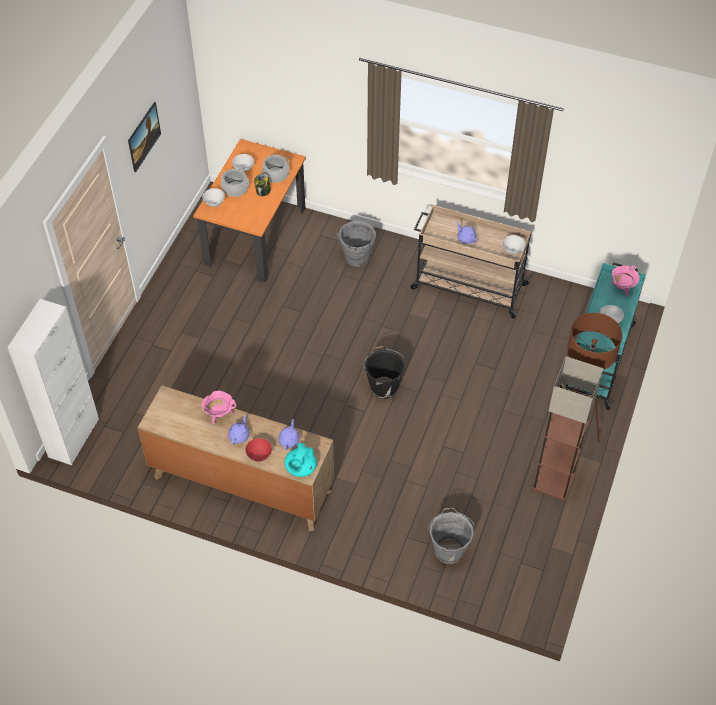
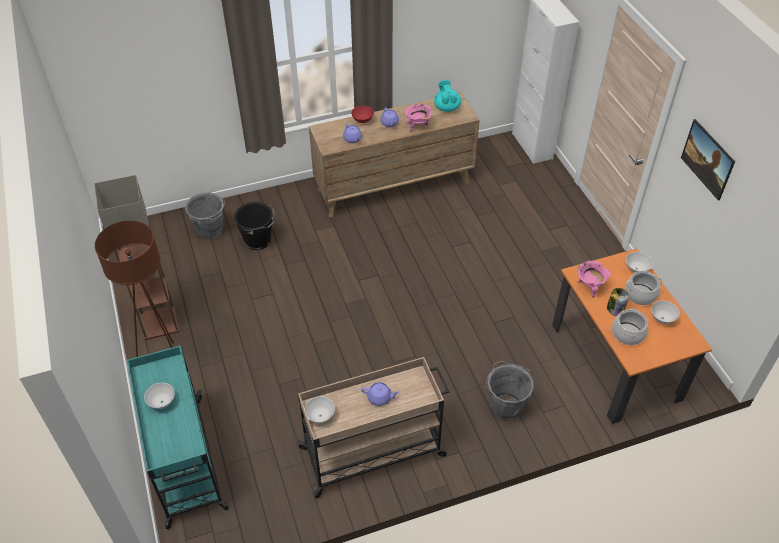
camera: 140 degrees right, 5 degrees down
turquoise teapot [284,443,317,477] -> turquoise teapot moved to [434,80,461,112]
black bucket [363,346,405,399] -> black bucket moved to [234,202,275,250]
pink cooking pot [612,265,640,297] -> pink cooking pot moved to [578,261,611,298]

